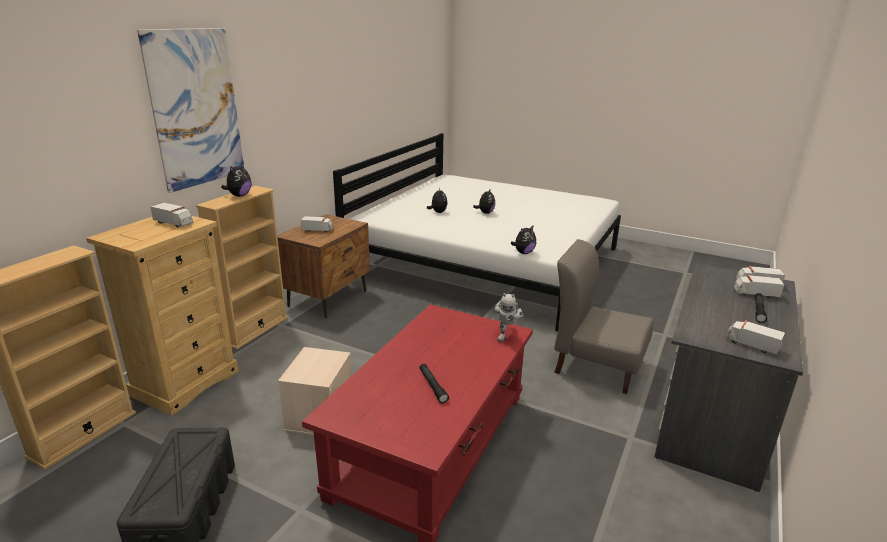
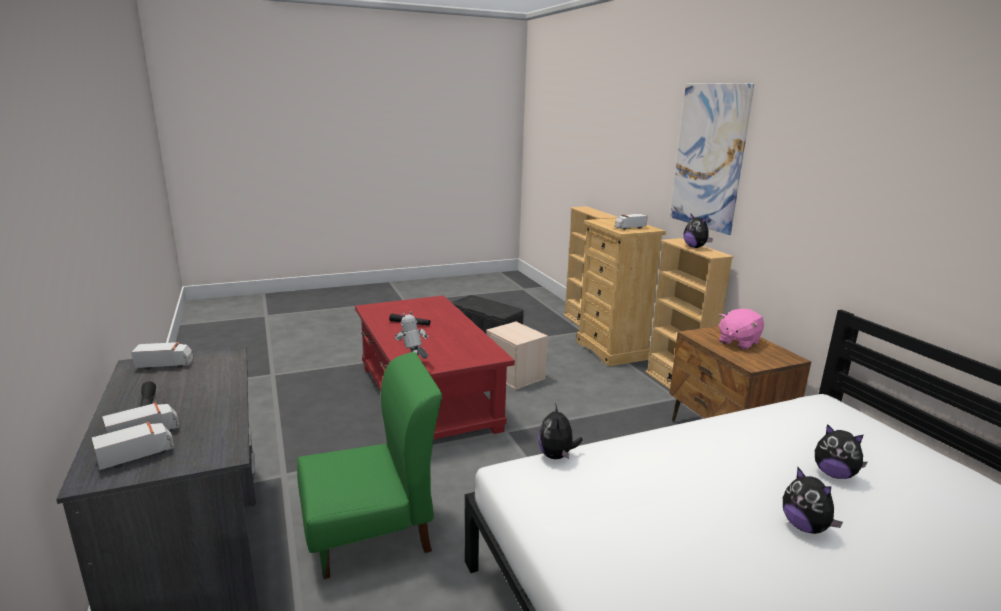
camera: 130 degrees right, 5 degrees down
toy truck [301,216,333,232] -> pink plush toy [718,309,764,350]
grey chair [554,239,654,394] -> green chair [297,352,442,579]

